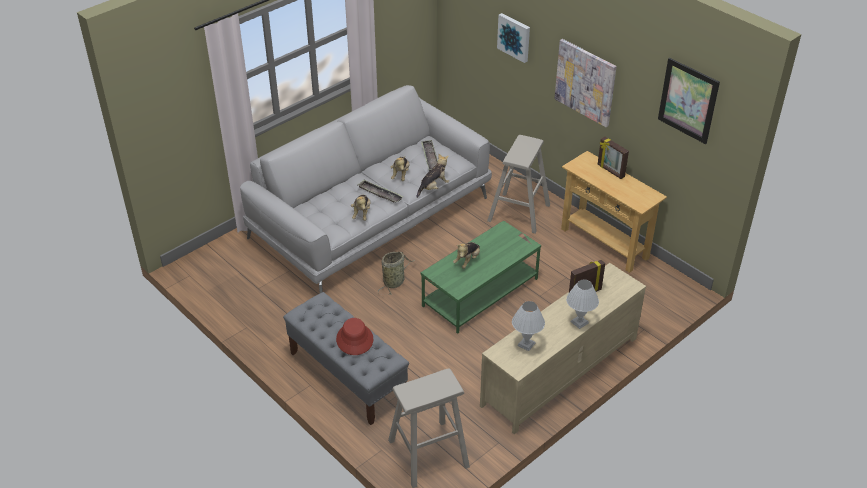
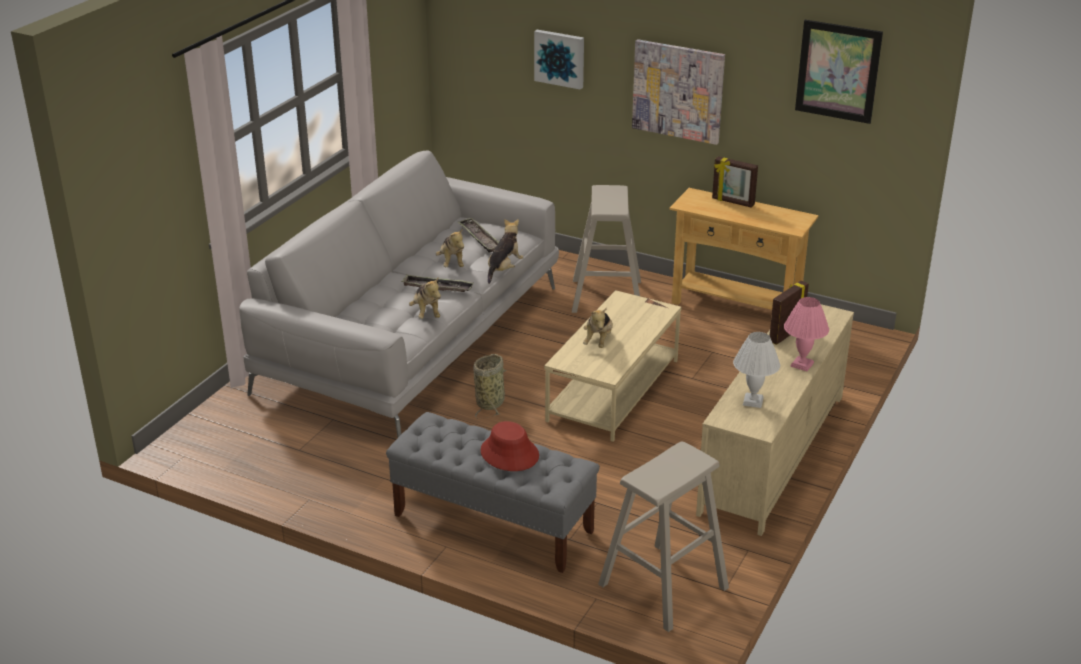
camera: 20 degrees left, 10 degrees down
green coffee table [421,220,541,334] -> beige coffee table [544,290,681,442]
white table lamp [566,280,599,329] -> pink table lamp [784,297,829,371]

